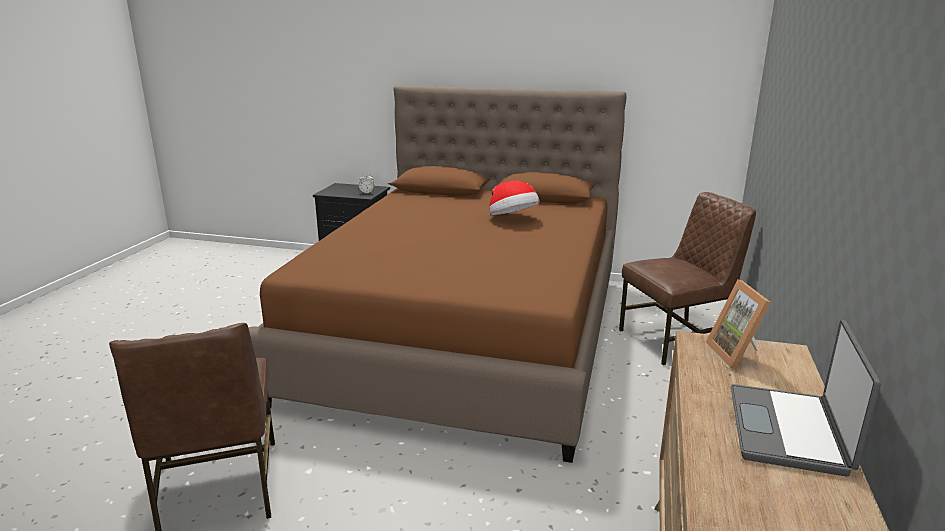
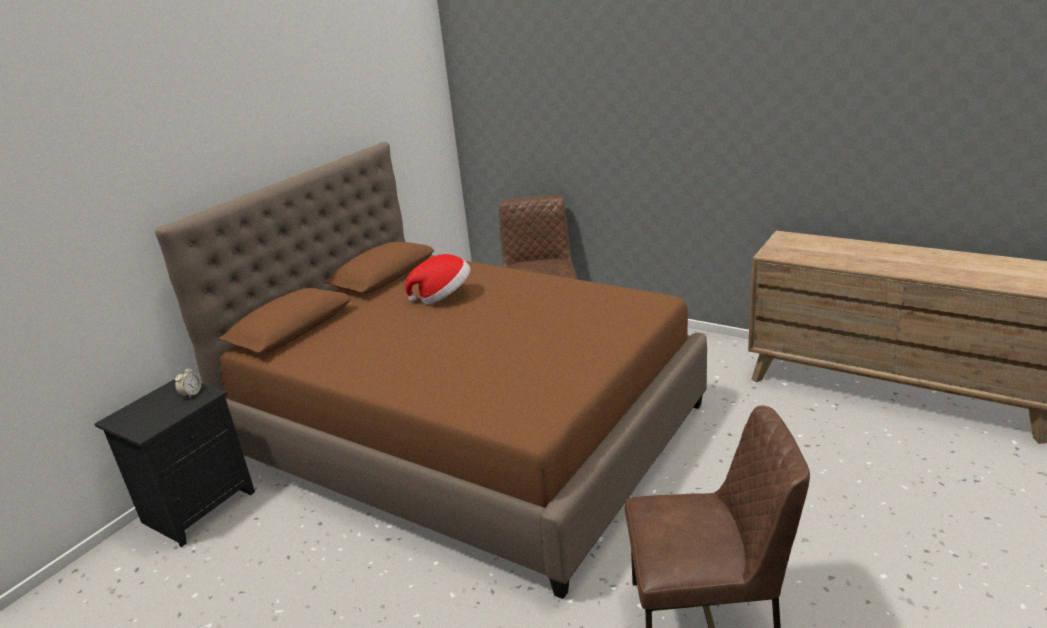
camera: 70 degrees left, 5 degrees up
picture frame [706,279,771,369] -> none
laptop [731,320,881,477] -> none

